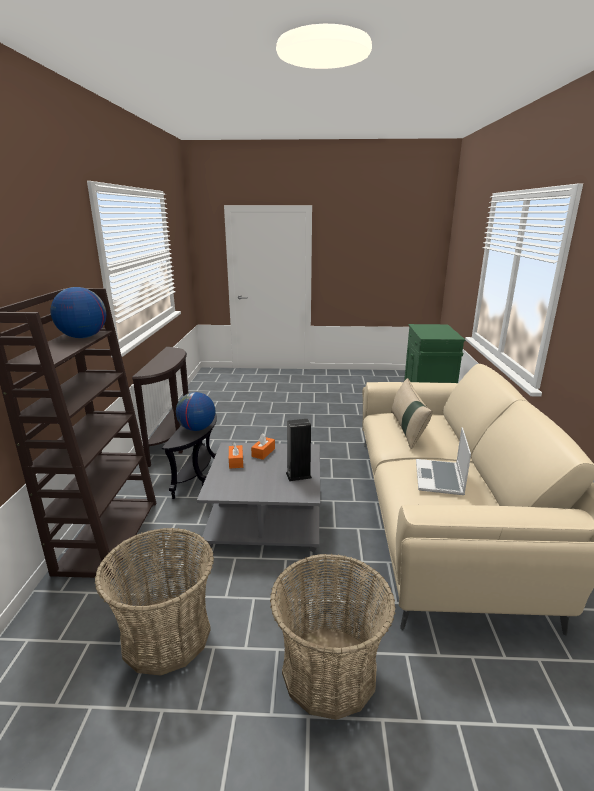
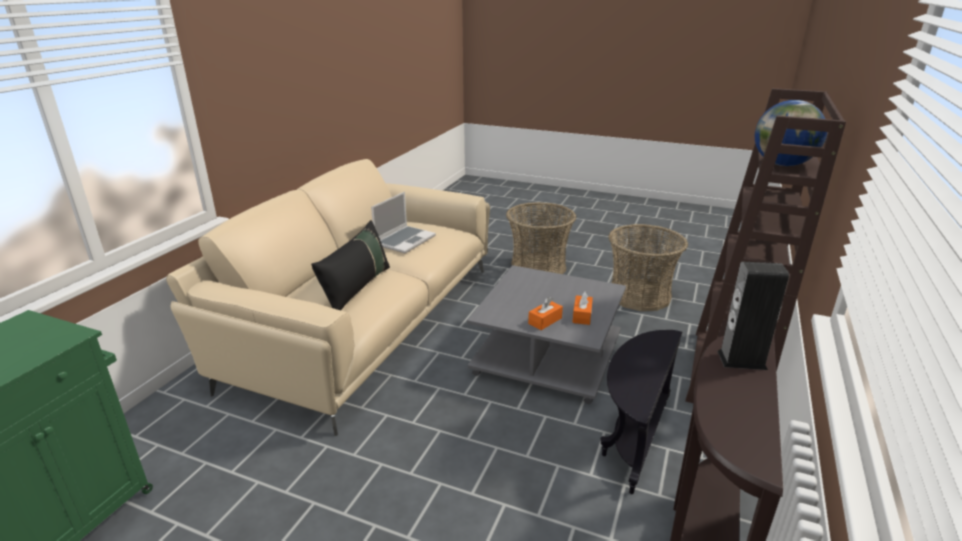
camera: 160 degrees left, 5 degrees up
globe [176,392,215,431] -> none
speaker [286,419,312,481] -> speaker moved to [717,261,789,370]
beige pillow [391,378,433,450] -> black pillow [311,220,390,310]

